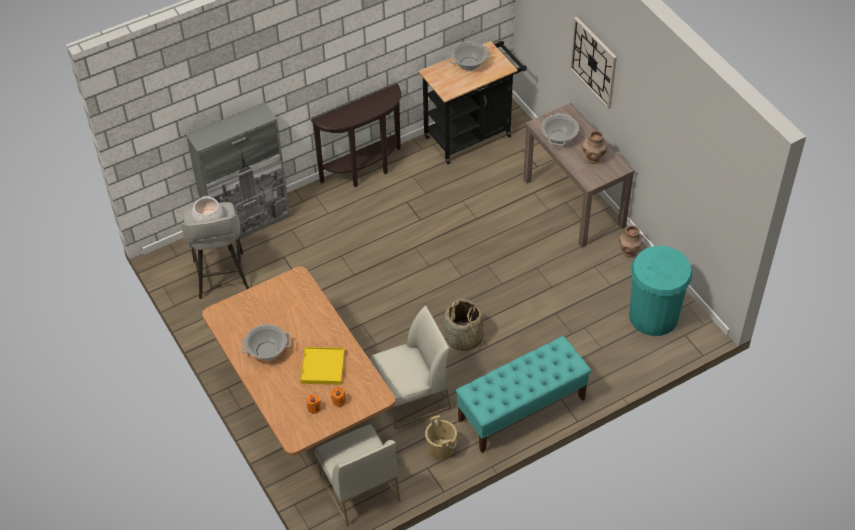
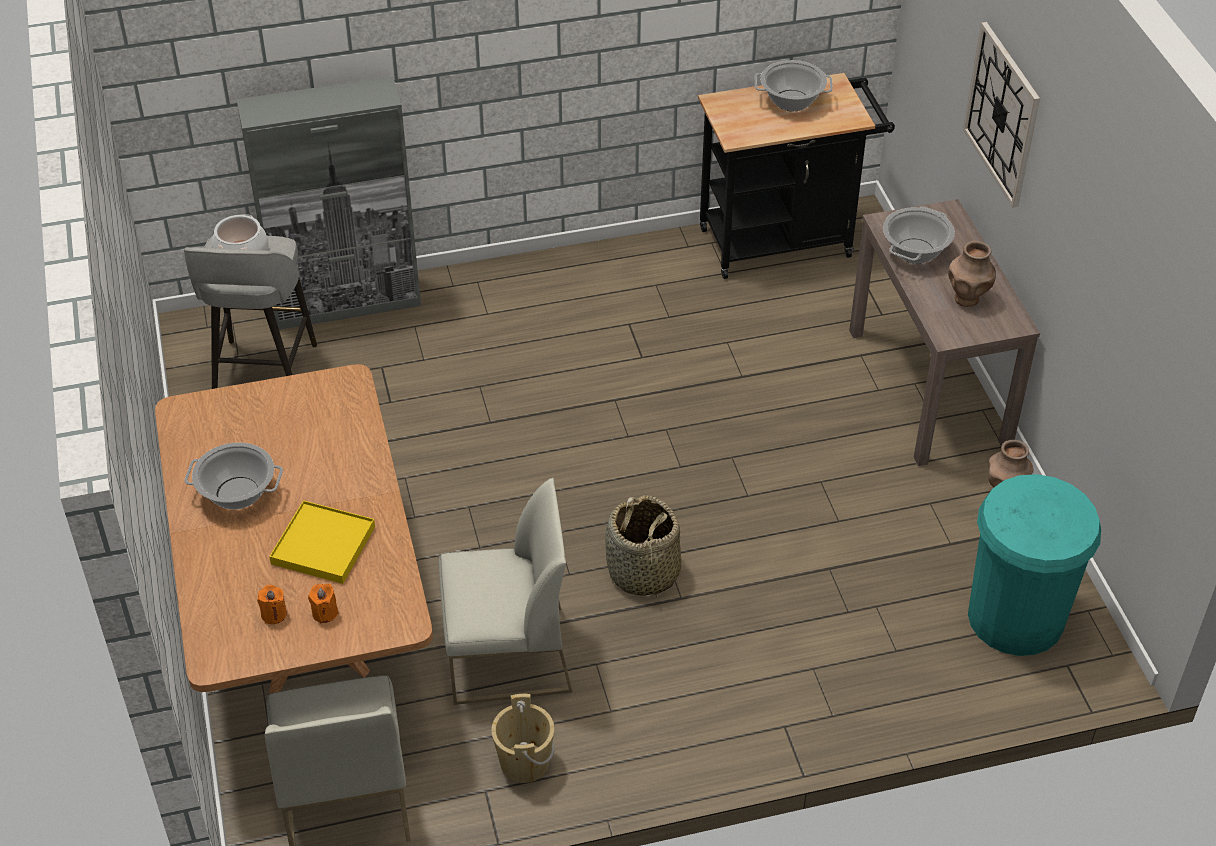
camera: 15 degrees right, 5 degrees down
brown console table [311,84,401,187] -> none
turquoise bench [456,336,591,453] -> none

